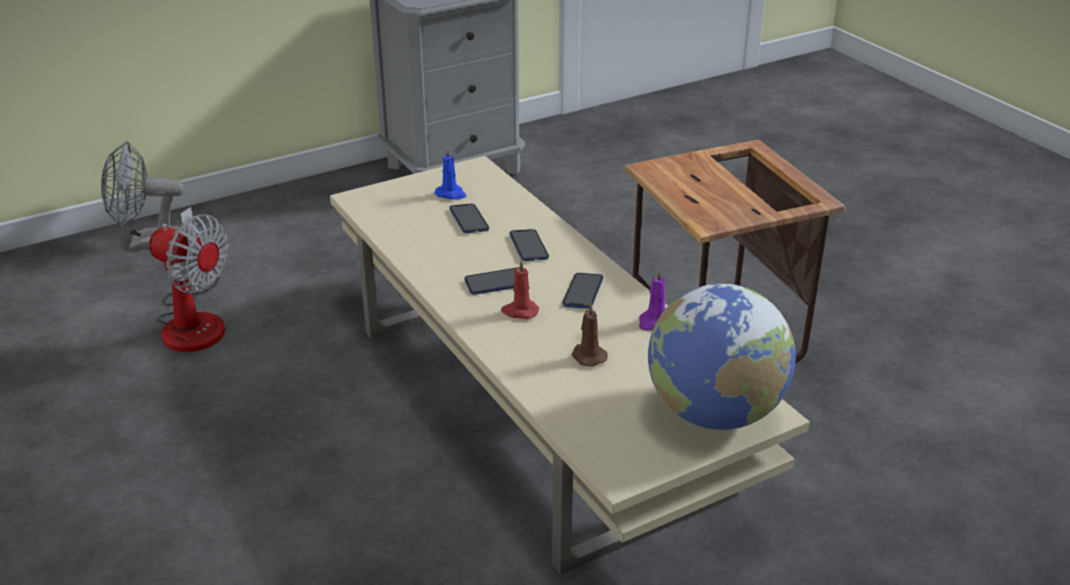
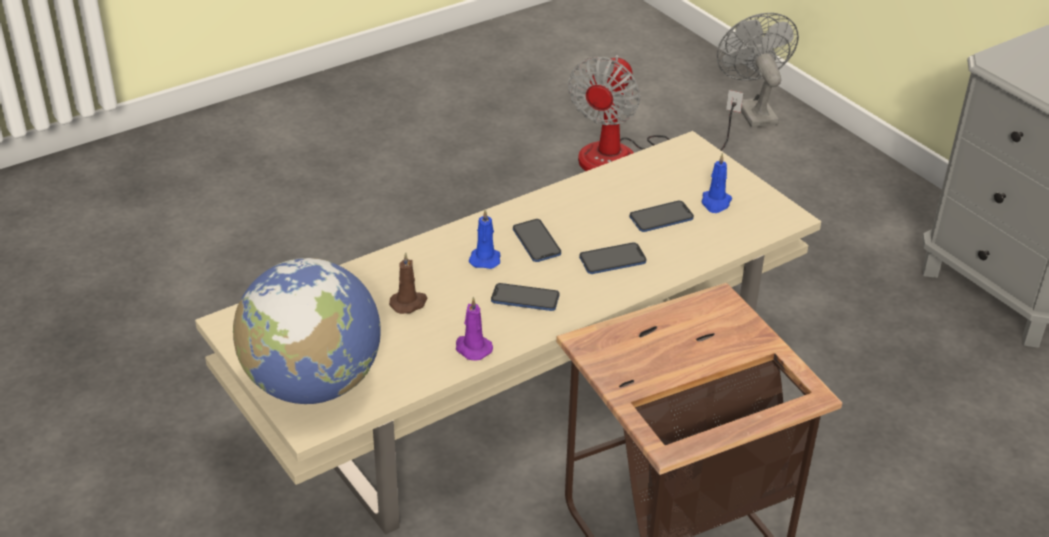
camera: 85 degrees right, 5 degrees up
red candle [501,259,539,319] -> blue candle [469,209,501,269]

